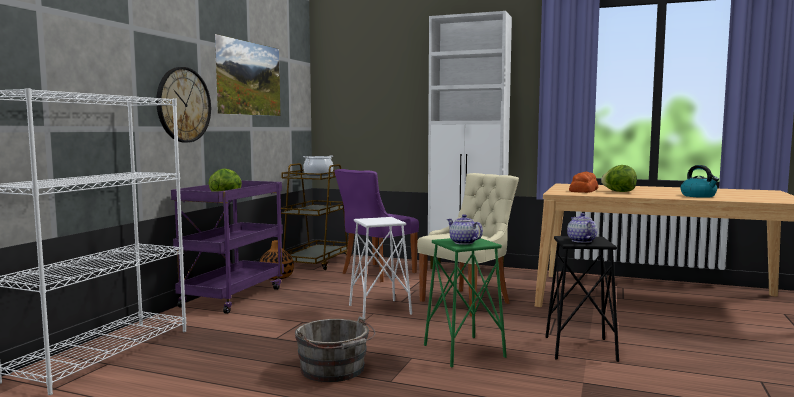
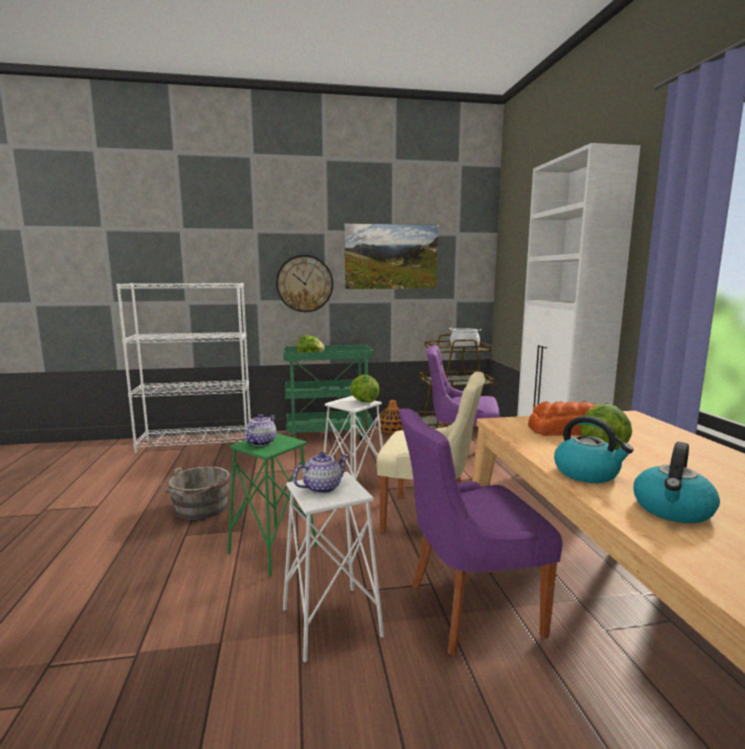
camera: 60 degrees right, 5 degrees up
purple cart [171,180,284,314] -> green cart [283,345,373,441]
black stool [545,236,619,362] -> white stool [283,472,384,662]
none -> lettuce [350,375,380,403]
none -> purple chair [399,408,562,656]
none -> kettle [554,416,633,483]

